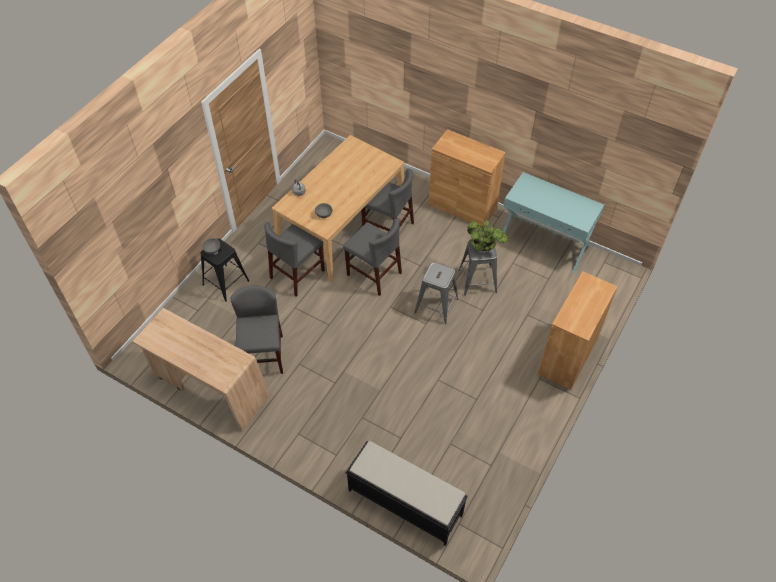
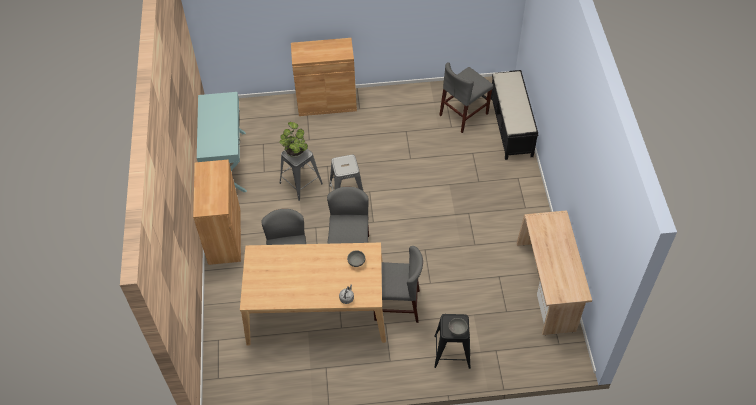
camera: 125 degrees left, 0 degrees up
grey chair [230,285,283,374] -> grey chair moved to [439,62,494,133]

